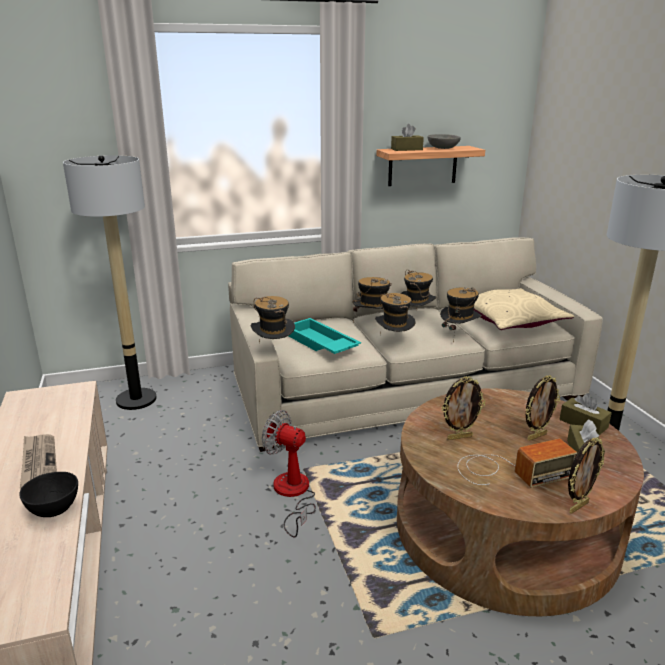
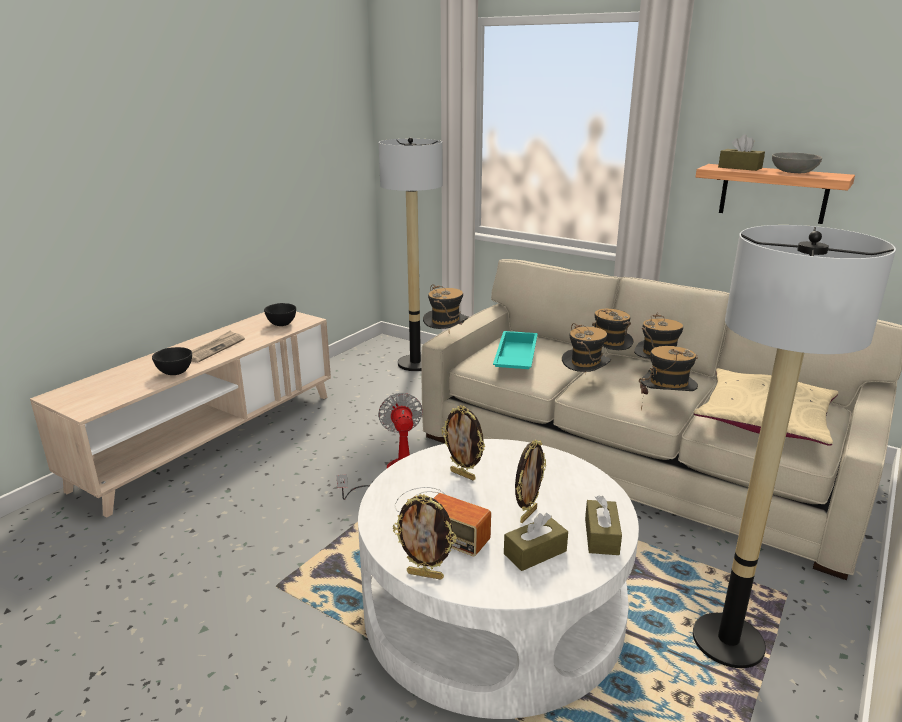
camera: 50 degrees right, 0 degrees up
brown coffee table [397,388,644,616] -> white coffee table [358,439,639,719]
picture frame [526,375,560,441] -> picture frame turned 75 degrees counterclockwise [515,440,546,523]
none -> black bowl [264,303,296,326]

